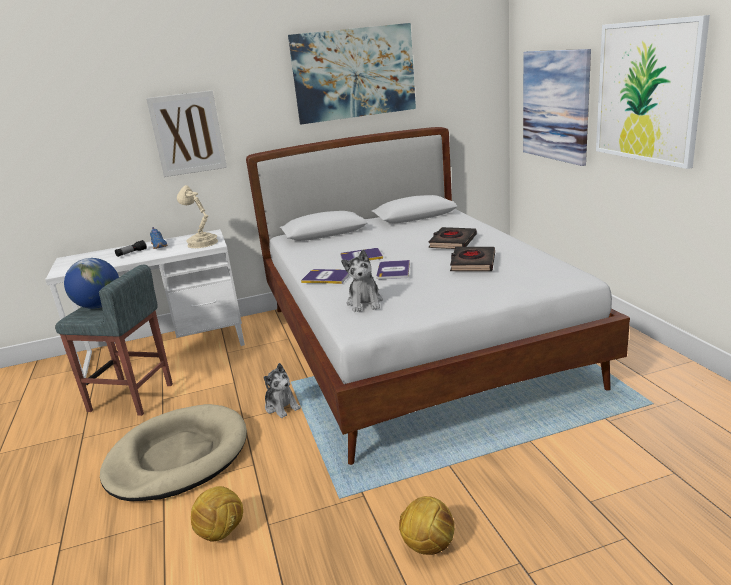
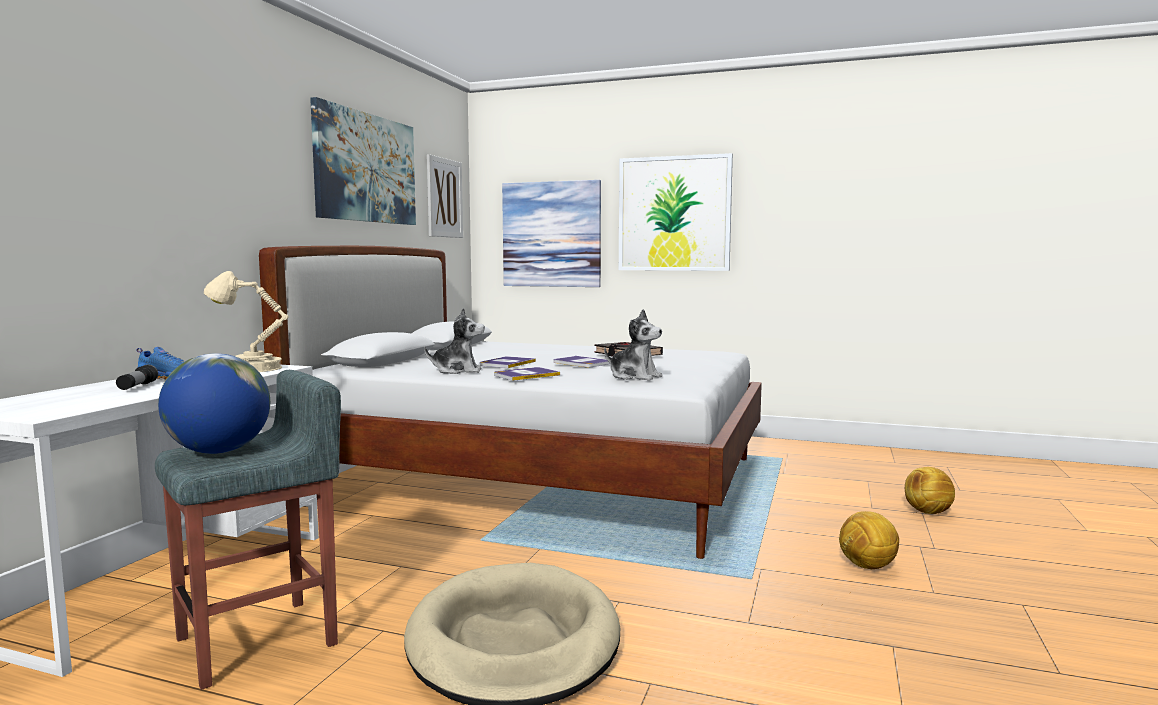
camera: 55 degrees left, 15 degrees down
picture [146,90,227,177] -> picture moved to [427,154,463,238]
football [191,486,243,541] -> football moved to [905,467,955,514]
plush toy [263,363,301,418] -> plush toy moved to [424,308,485,374]
black book [428,227,477,249] -> none

